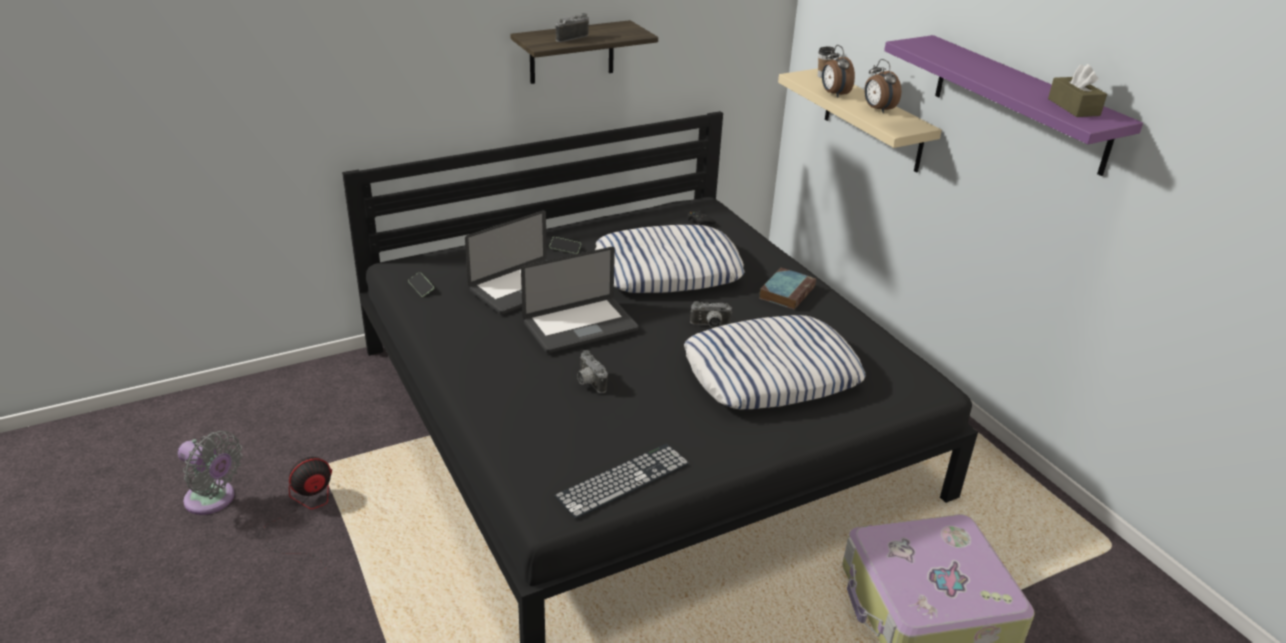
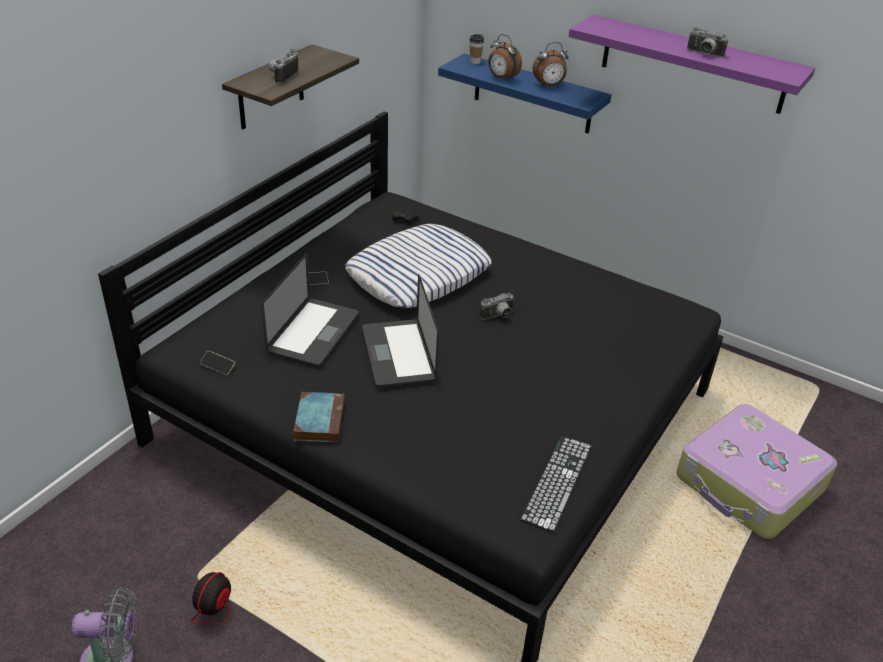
camera: 30 degrees left, 5 degrees up
laptop [521,247,639,353] -> laptop turned 135 degrees clockwise [362,274,439,388]
camera [577,350,608,393] -> camera moved to [687,27,728,57]
pillow [684,315,865,410] -> none
book [759,268,816,310] -> book moved to [293,392,345,442]
beige shelf [778,68,942,172] -> blue shelf [438,53,611,134]
alarm clock [864,59,901,113] -> alarm clock turned 45 degrees counterclockwise [533,42,568,87]
brown tissue box [1048,64,1107,117] -> none

